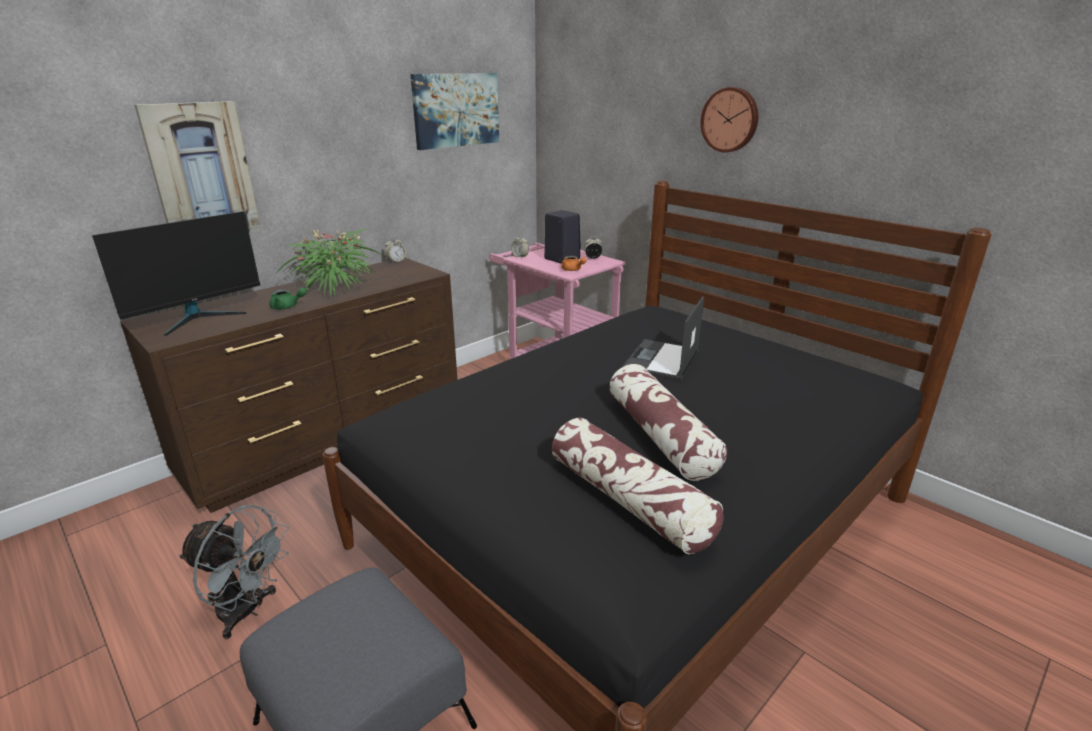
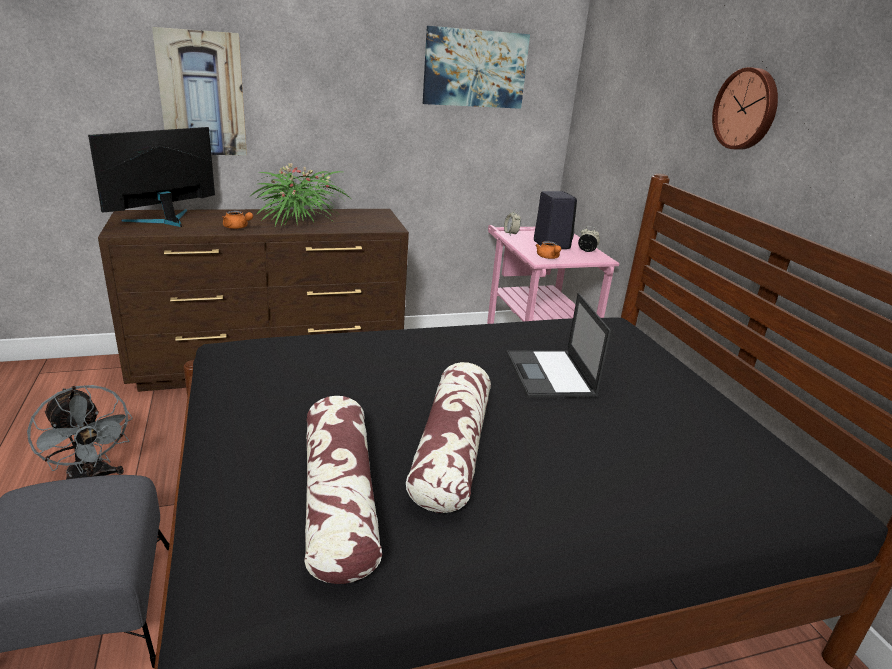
camera: 25 degrees right, 0 degrees up
monitor [92,211,260,336] -> monitor turned 150 degrees clockwise [88,127,215,227]
green teapot [269,288,307,309] -> orange teapot [222,211,253,229]
alarm clock [384,236,406,263] -> none
laptop [622,296,704,381] -> laptop turned 60 degrees counterclockwise [507,293,611,398]

